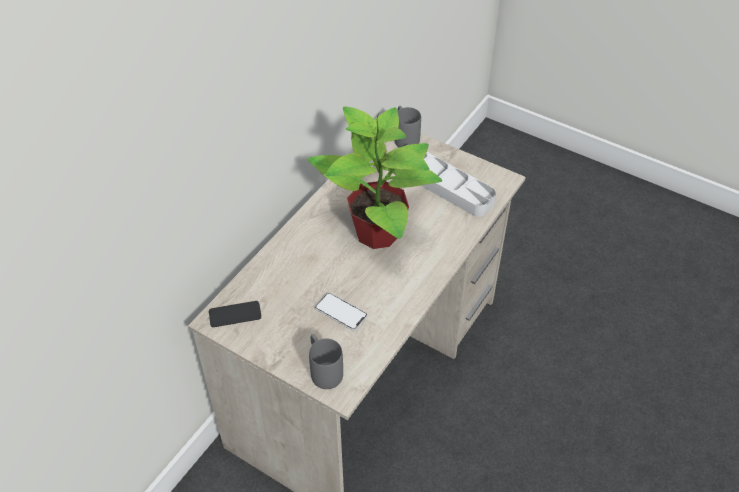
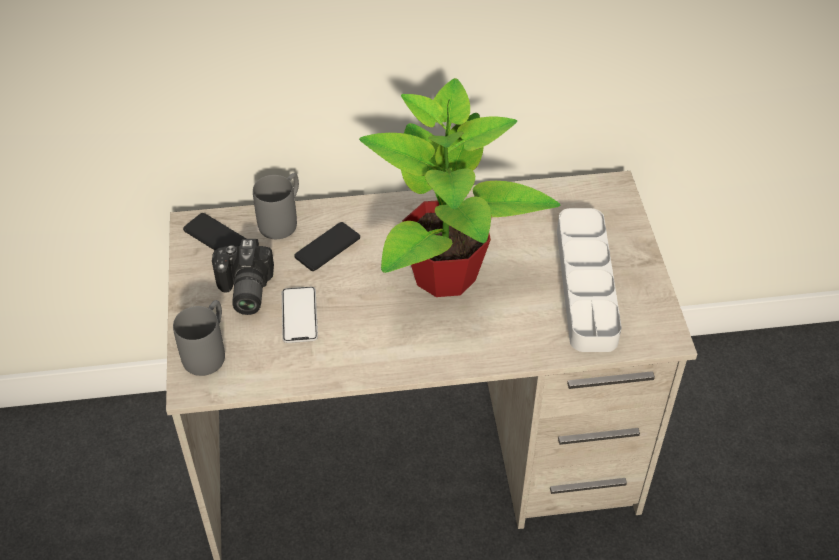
camera: 50 degrees right, 0 degrees up
grey mug [395,106,421,147] -> grey mug moved to [253,173,299,239]
none -> camera [212,239,274,315]
none -> phone [294,222,360,271]

